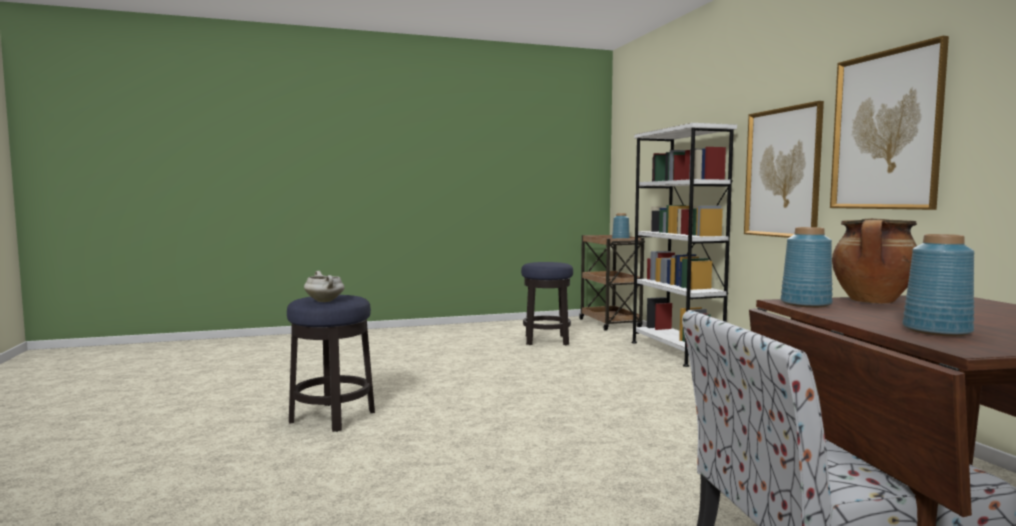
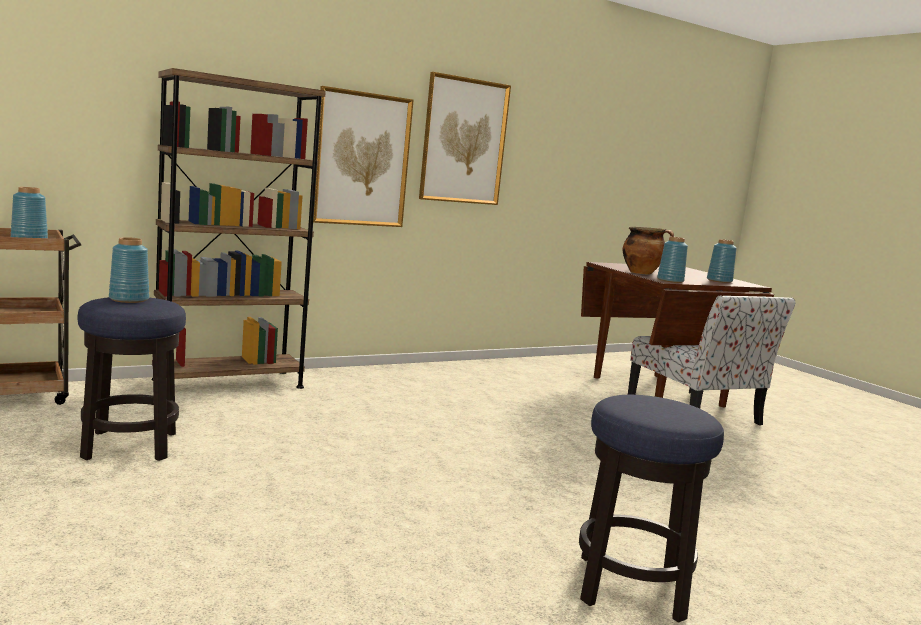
camera: 105 degrees left, 5 degrees up
white cooking pot [304,271,344,302] -> none
white bookcase [632,123,737,367] -> brown bookcase [152,68,326,389]
none -> blue vase [109,237,149,303]

